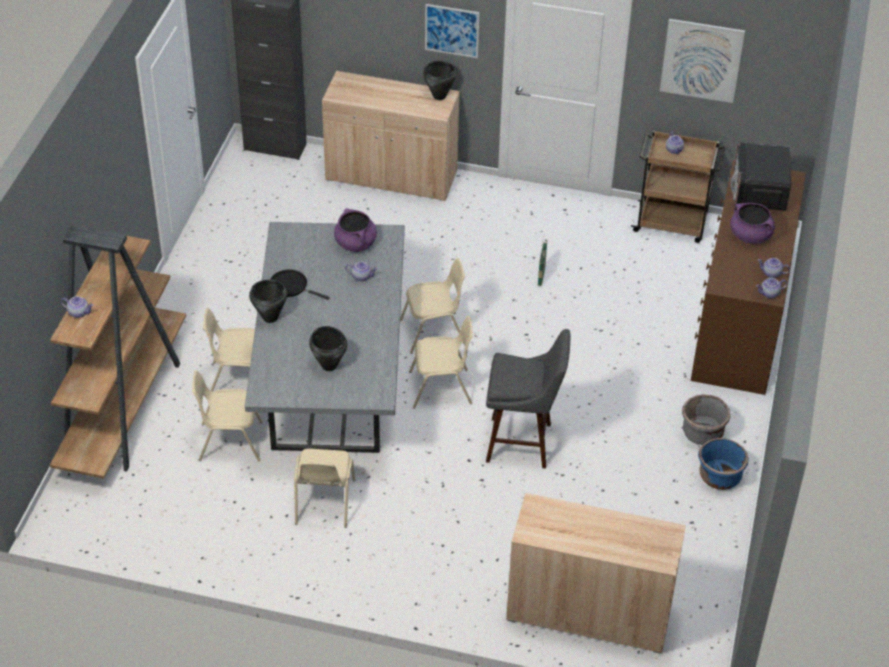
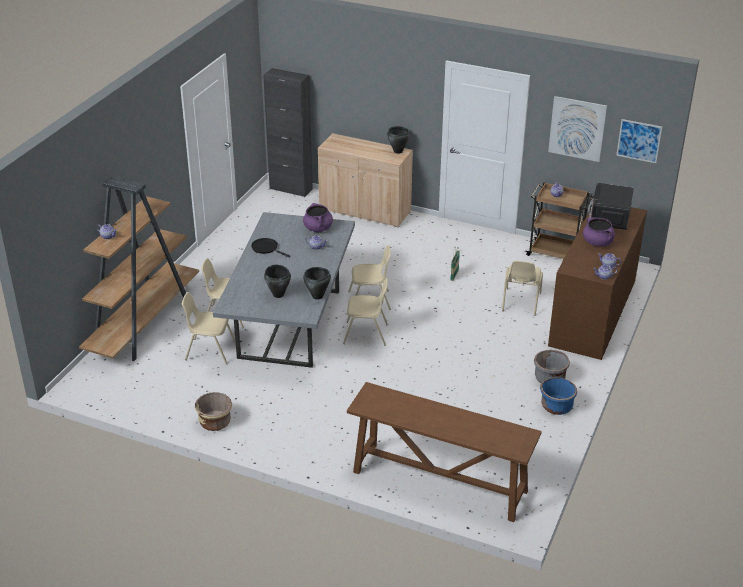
camera: 10 degrees right, 10 degrees down
black cooking pot [249,280,287,323] -> black cooking pot moved to [303,267,331,300]
beige chair [294,448,355,528] -> beige chair moved to [502,261,543,316]
picture [425,4,480,58] -> picture moved to [616,119,662,163]
grey stool [486,329,570,469] -> none
beige cabinet [506,493,686,654] -> brown console table [347,382,542,522]
none -> beige planter [195,392,232,431]

